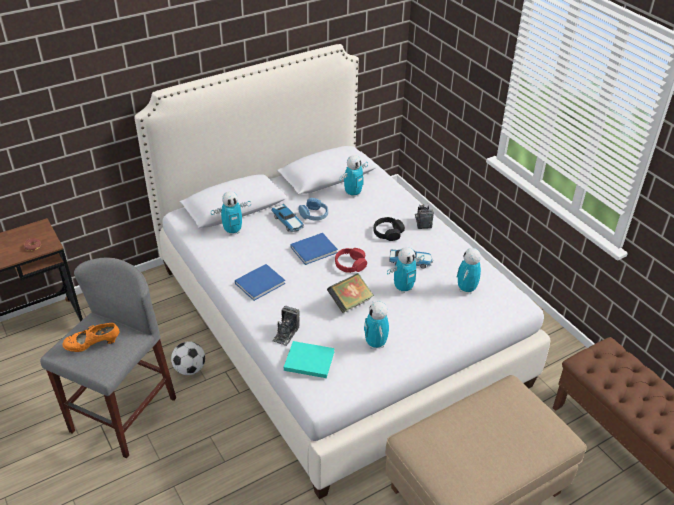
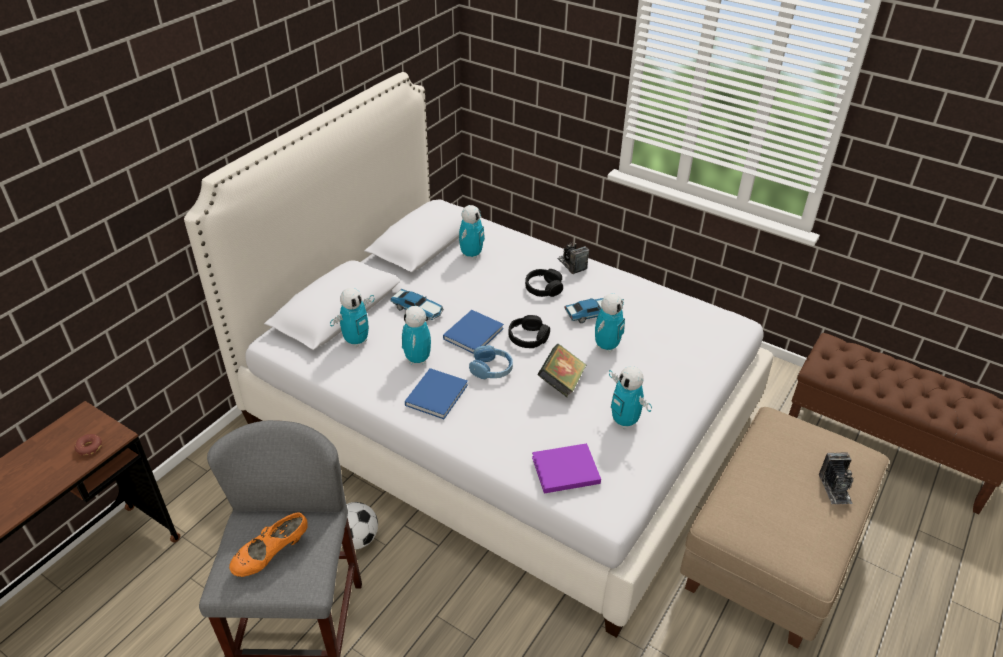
camera: 25 degrees left, 0 degrees up
camera [272,306,300,346] -> camera moved to [819,453,854,504]
turquoise book [284,341,335,378] -> purple book [532,443,601,493]
blue headphones [298,198,328,220] -> blue headphones moved to [469,345,513,379]
red headphones [335,248,367,273] -> black headphones [508,315,550,348]
toy robot [457,248,481,294] -> toy robot moved to [402,306,431,365]

